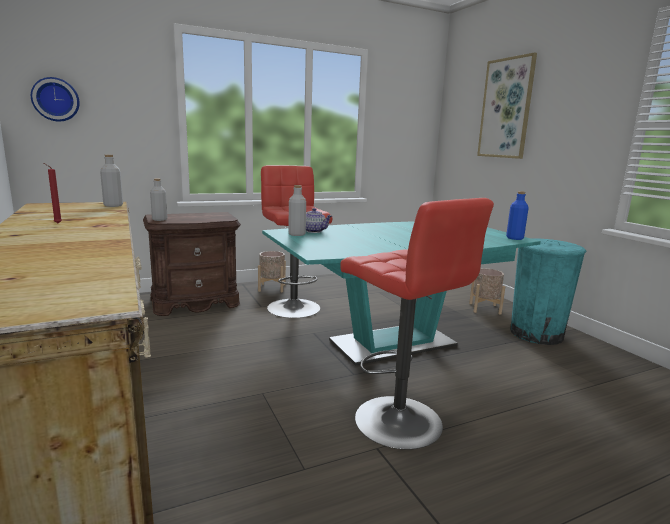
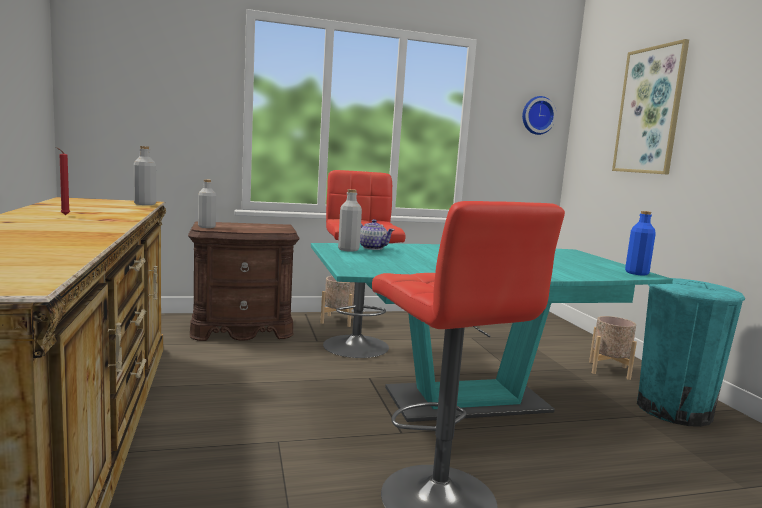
camera: 10 degrees right, 5 degrees down
wall clock [31,77,80,121] -> wall clock moved to [522,96,557,135]

